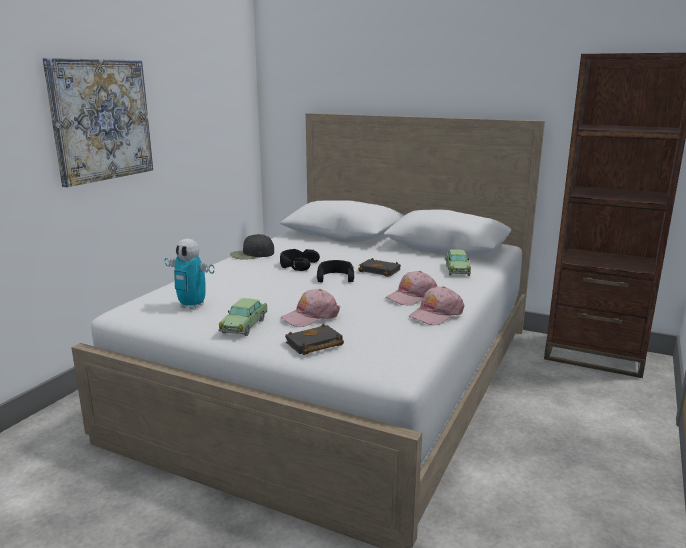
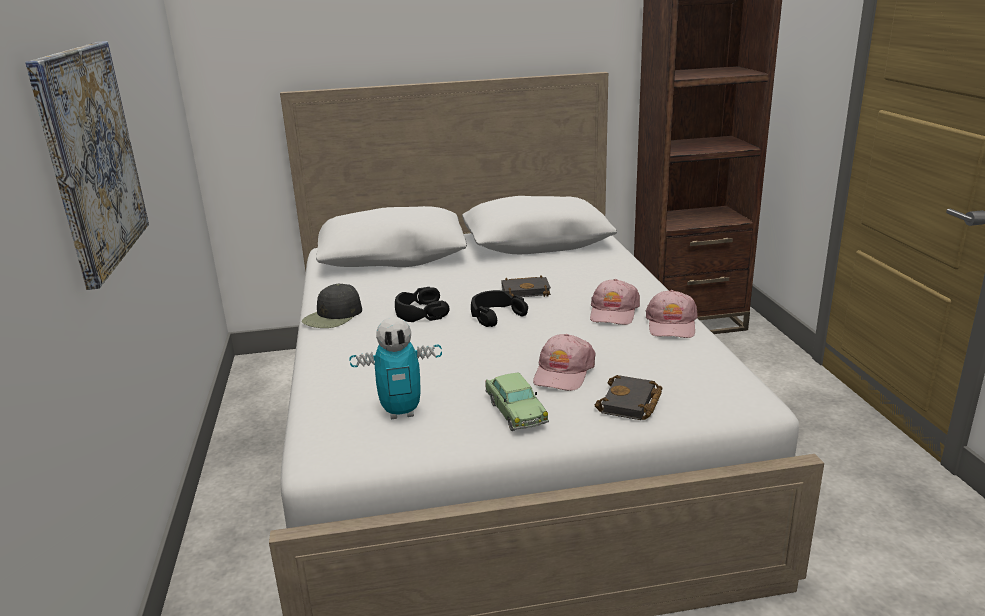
camera: 35 degrees left, 5 degrees up
toy car [445,249,471,276] -> none

